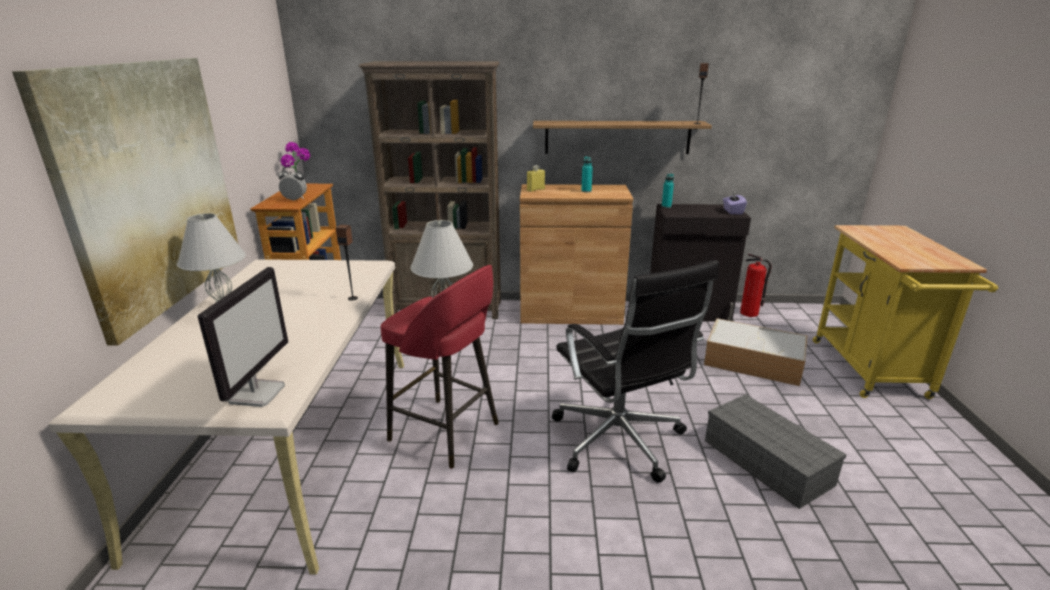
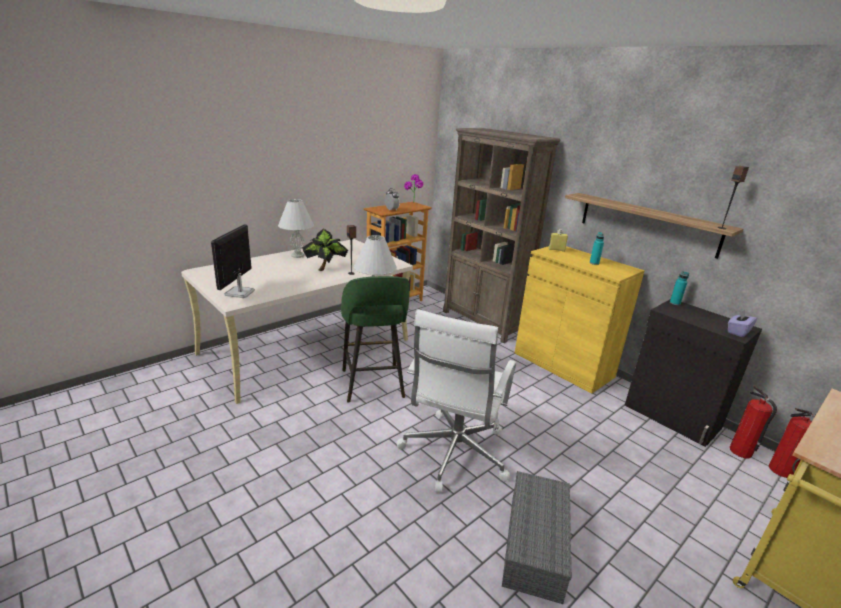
camera: 45 degrees right, 0 degrees up
picture [12,58,238,346] -> none
monitor [197,267,288,407] -> monitor turned 135 degrees clockwise [211,224,255,298]
red stool [381,265,499,469] -> green stool [341,276,410,403]
brown cabinet [520,184,633,325] -> yellow cabinet [515,246,645,394]
black office chair [552,260,719,483] -> white office chair [396,309,516,493]
storage box [704,318,807,386] -> none
none -> potted plant [302,229,348,271]
none -> fire extinguisher [769,408,816,478]

